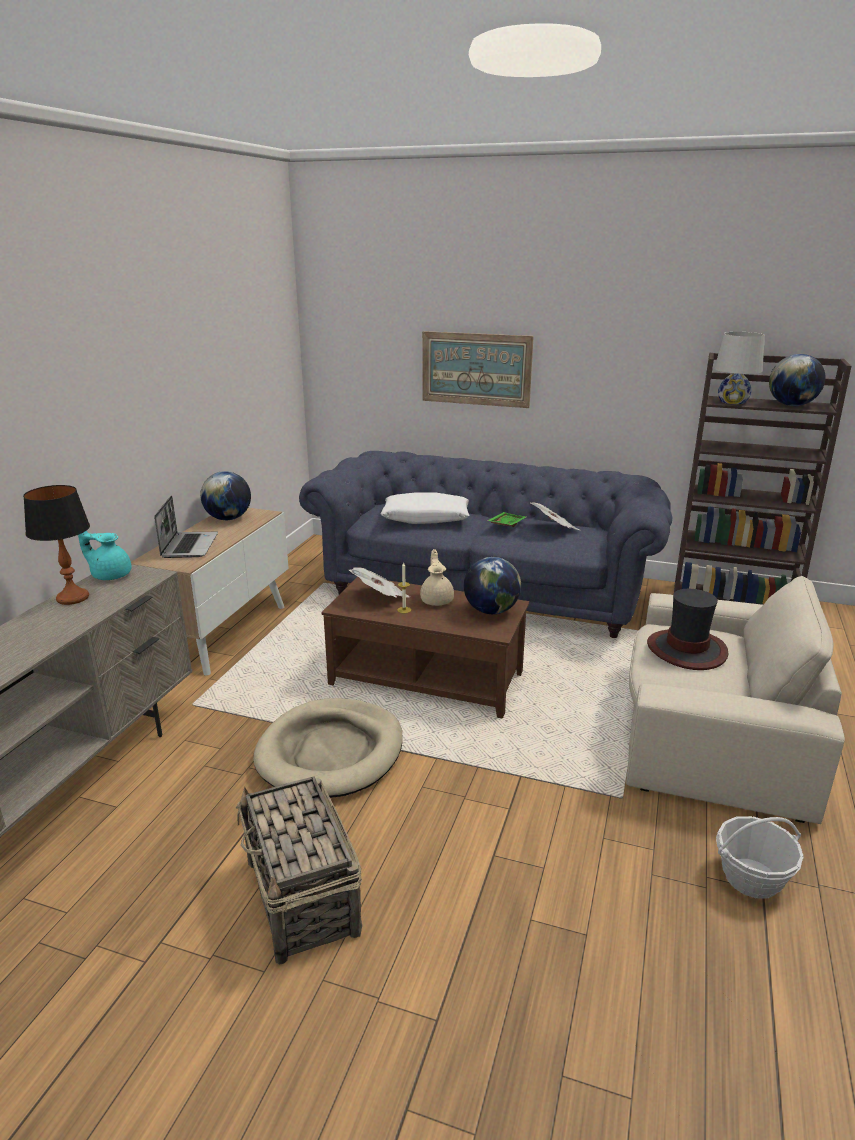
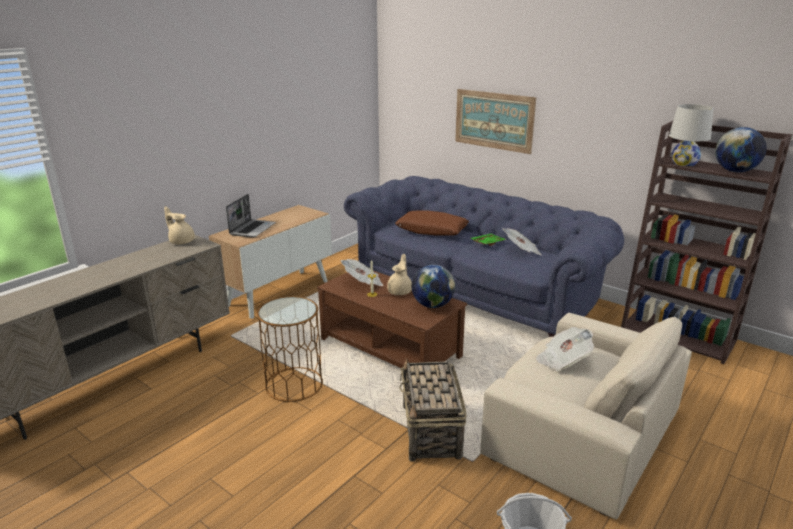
camera: 20 degrees right, 0 degrees up
table lamp [23,485,90,605] -> none
turquoise teapot [78,531,131,580] -> beige teapot [164,206,195,244]
globe [200,471,251,520] -> none
basket [236,776,362,965] -> basket moved to [399,359,466,462]
beige dog bed [253,698,402,798] -> brown side table [257,296,323,402]
white pillow [381,493,469,524] -> brown pillow [395,211,469,236]
hat [647,589,728,670] -> newspaper [536,327,594,371]

